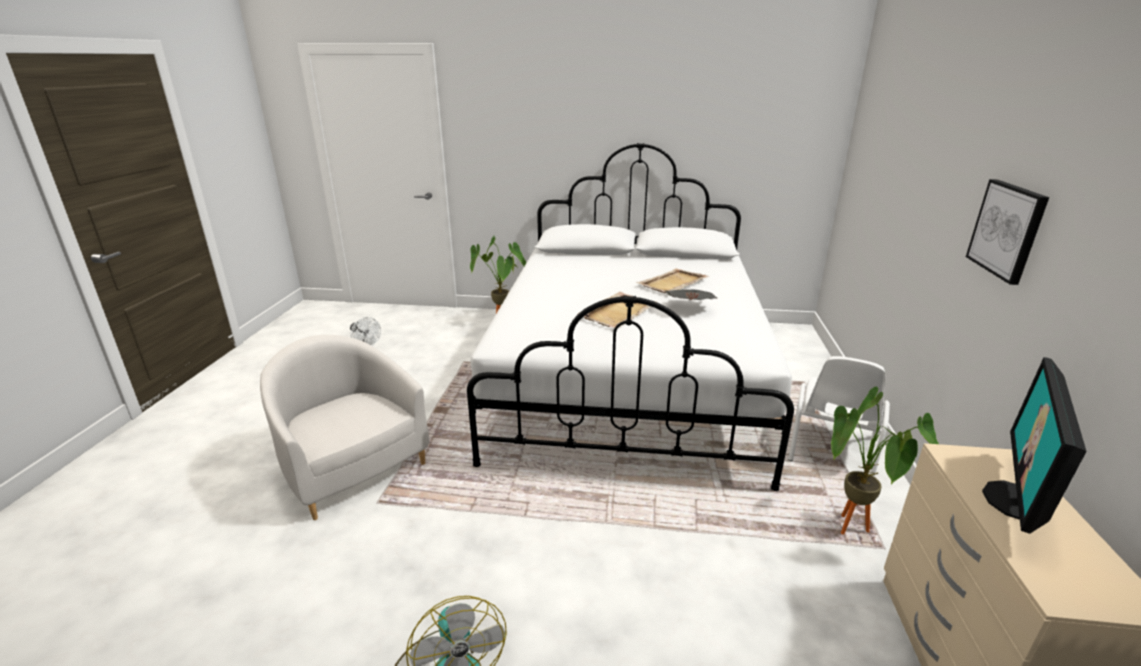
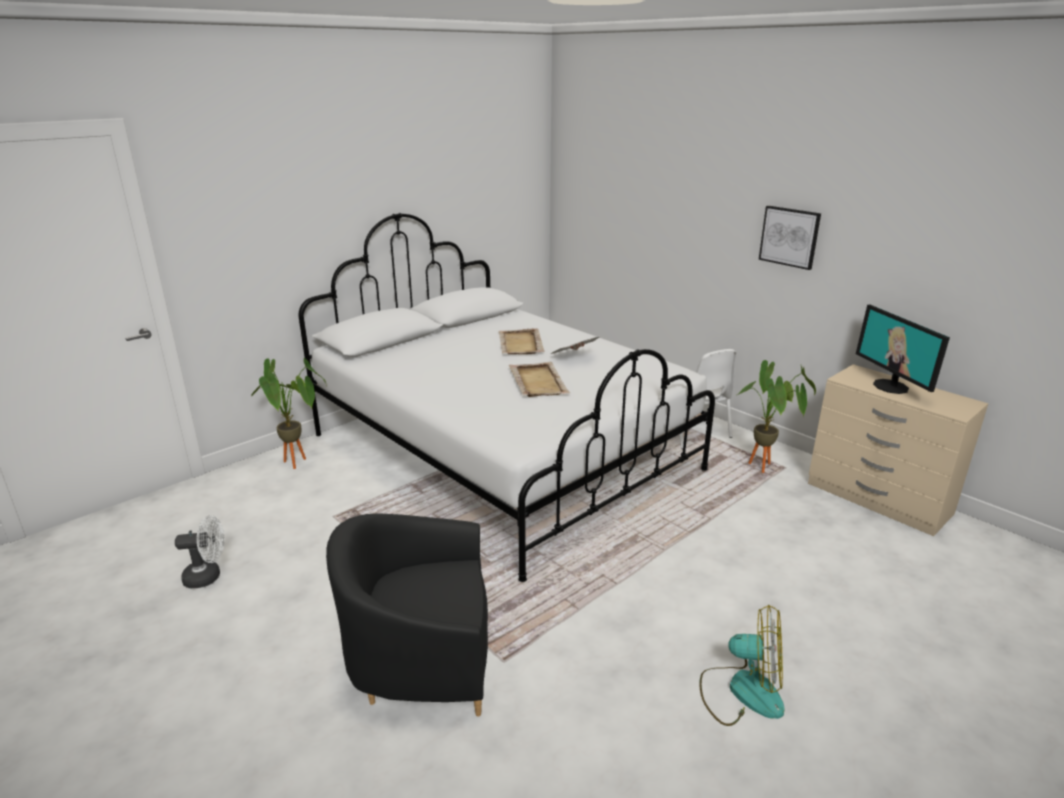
camera: 50 degrees left, 0 degrees up
white armchair [260,335,429,520] -> black armchair [326,514,488,717]

